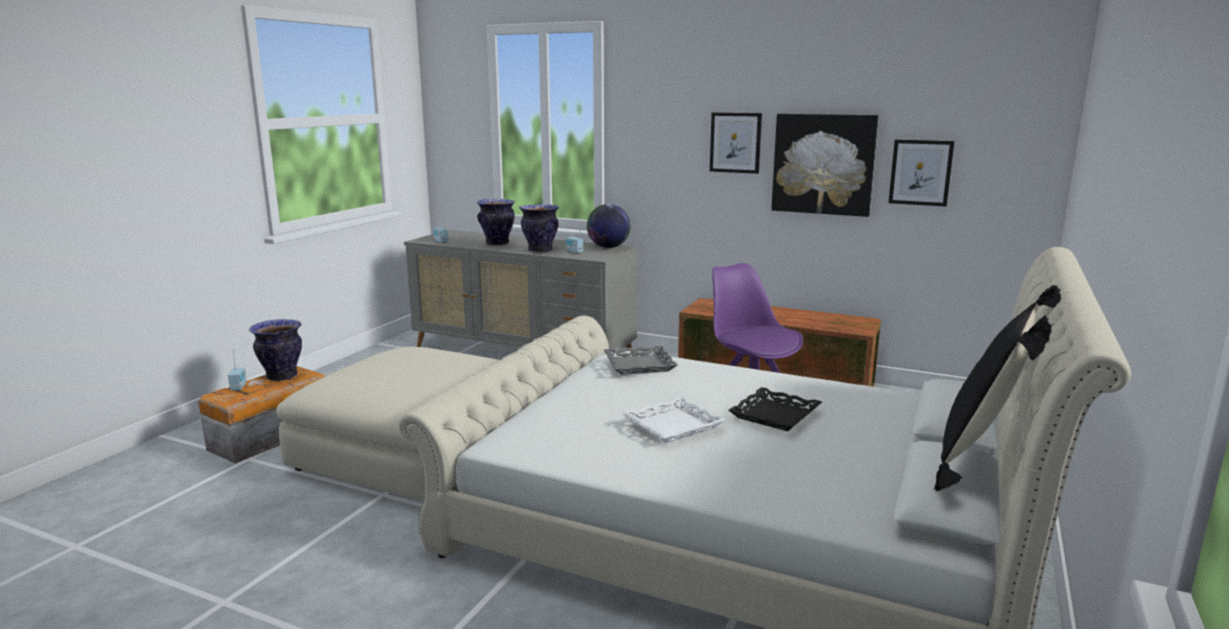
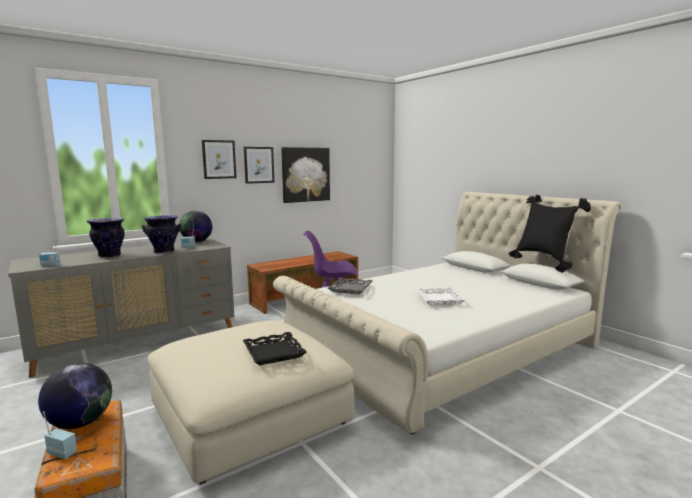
camera: 60 degrees left, 5 degrees down
vase [249,319,302,381] -> globe [38,363,112,429]
black tray [728,387,822,431] -> black tray moved to [243,332,307,365]
picture [889,140,954,207] -> picture moved to [202,140,237,179]

